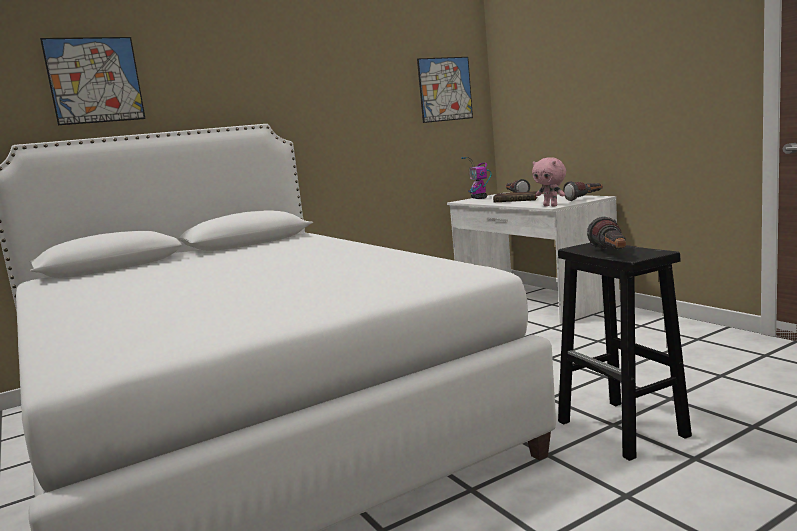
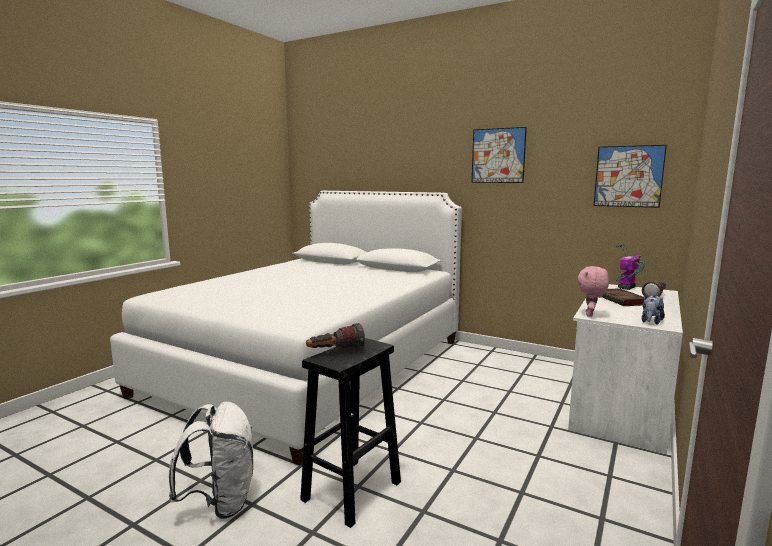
camera: 60 degrees right, 0 degrees up
picture [40,37,146,125] -> picture moved to [472,127,527,183]
flashlight [563,181,603,201] -> plush toy [641,295,665,325]
none -> white backpack [168,402,253,519]

